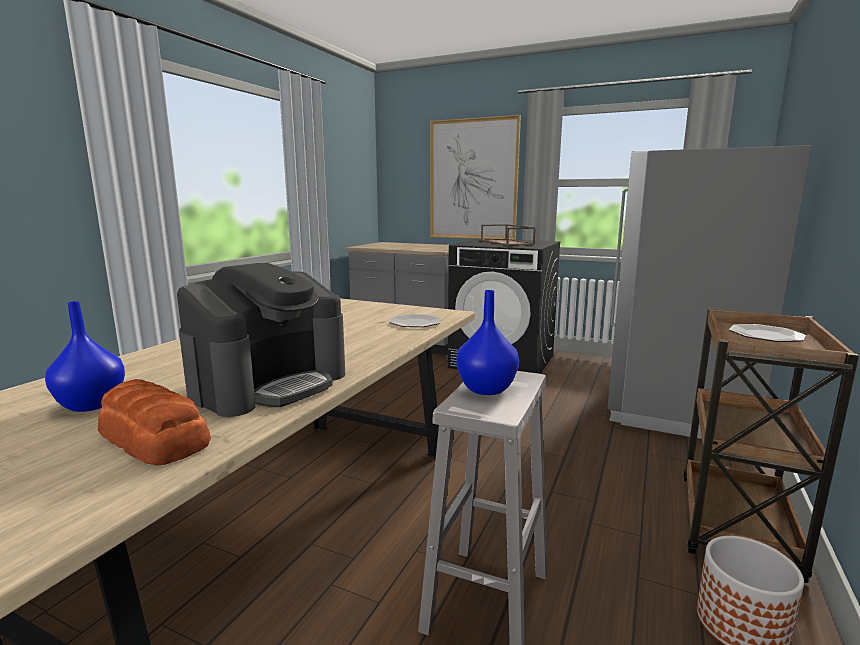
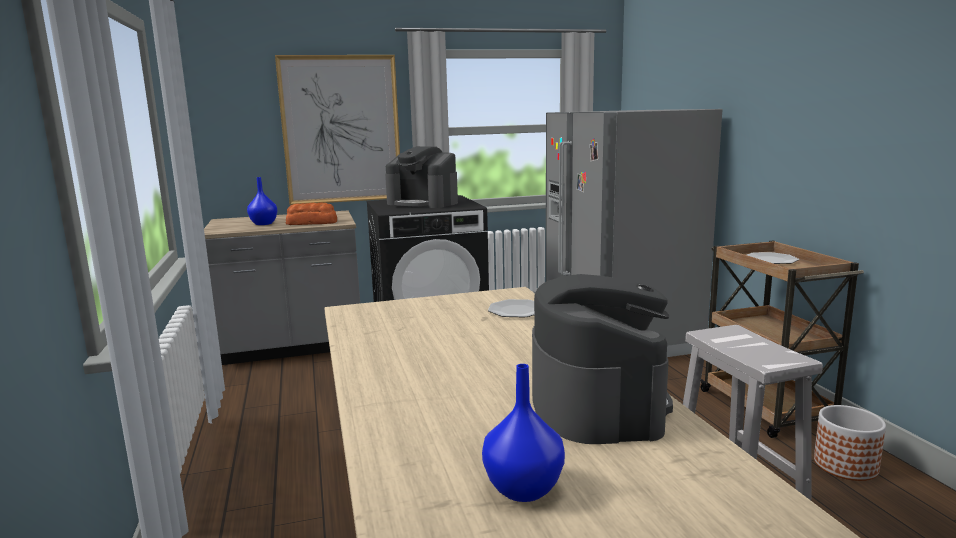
camera: 40 degrees left, 0 degrees up
bread [98,379,211,466] -> bread moved to [286,203,337,225]
blue vase [457,290,519,395] -> blue vase moved to [247,177,277,225]
brown tray [481,224,536,246] -> coffee machine [385,146,458,208]

